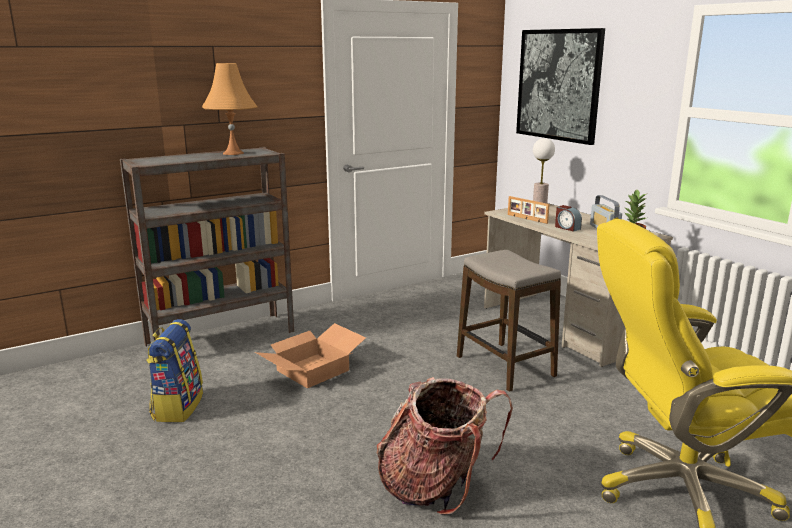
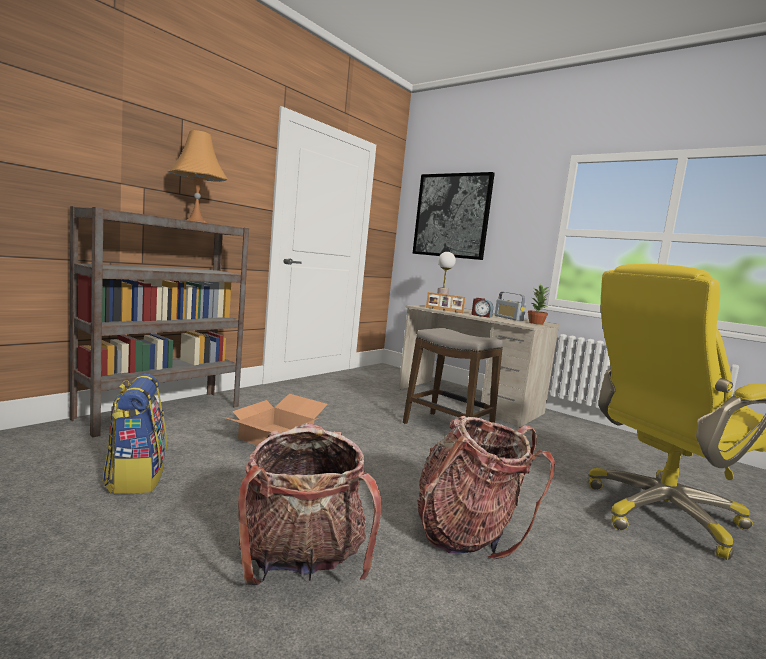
camera: 20 degrees left, 10 degrees down
none -> backpack [238,423,381,585]

